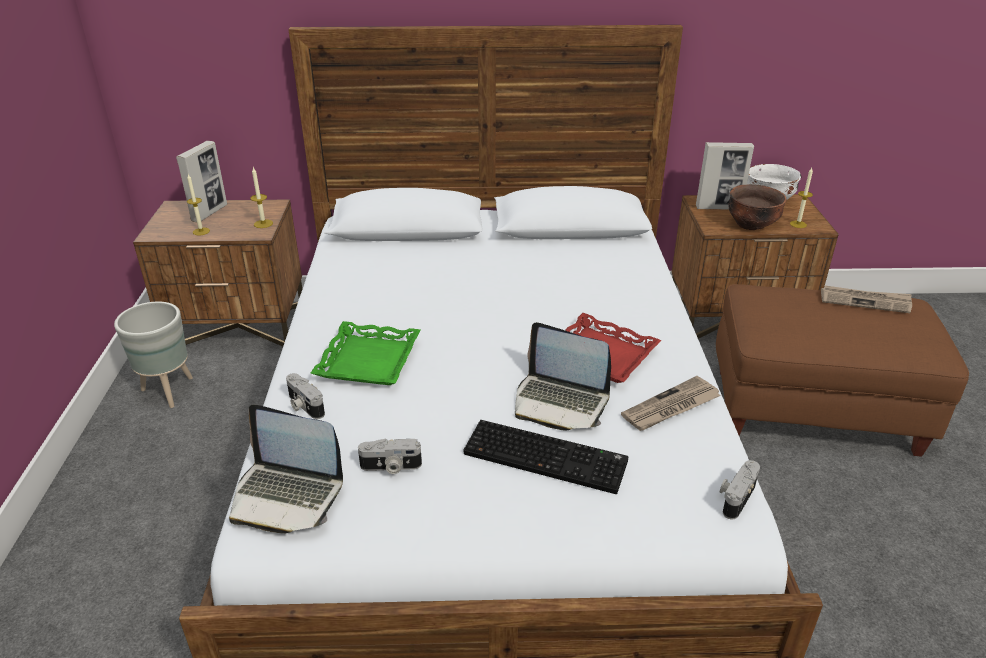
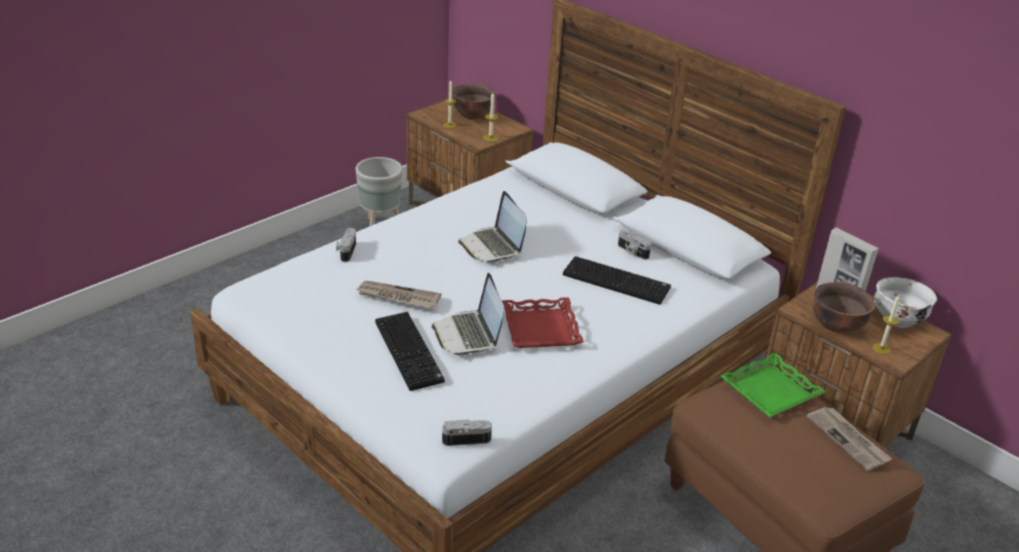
camera: 45 degrees right, 0 degrees up
picture frame [176,141,227,222] -> brown bowl [452,84,496,119]
laptop [229,404,343,534] -> laptop moved to [458,191,527,263]
green tray [311,321,420,385] -> green tray moved to [721,353,826,417]
camera [358,438,422,474] -> camera moved to [618,230,651,260]
newspaper [621,376,721,431] -> newspaper moved to [356,281,441,308]
none -> keyboard [563,256,671,305]

